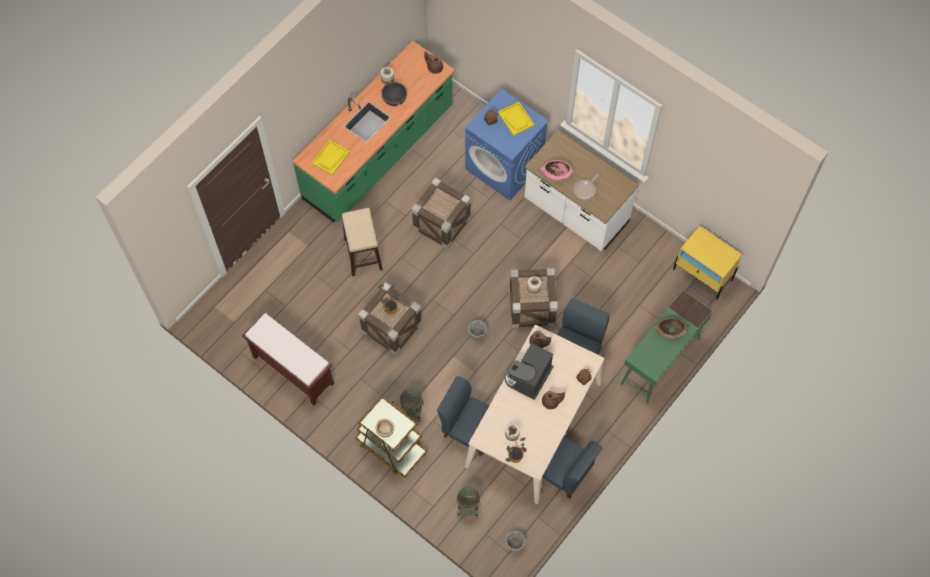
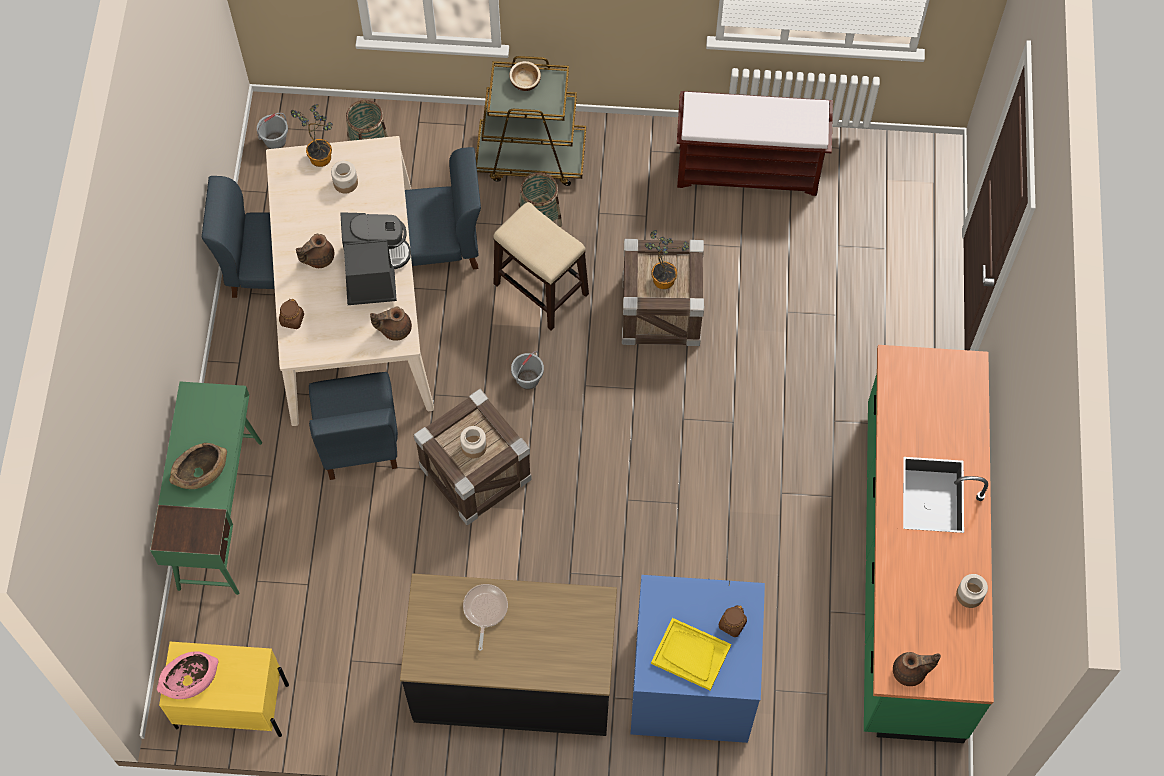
camera: 145 degrees right, 0 degrees up
yellow tray [312,140,350,176] -> none
stool [342,208,383,276] -> stool moved to [493,202,589,331]
black cooking pot [379,80,410,106] -> none
crate [411,178,471,249] -> none
white counter [524,130,639,251] -> black counter [400,574,617,736]
pink bowl [541,160,573,181] -> pink bowl moved to [157,651,218,699]

